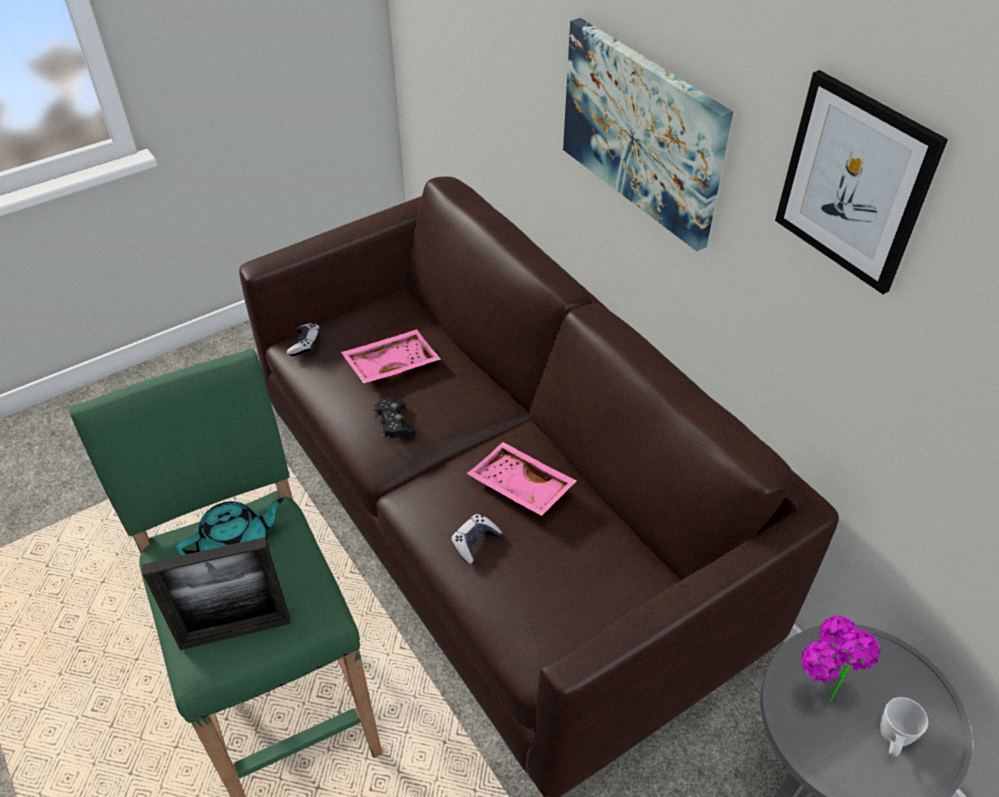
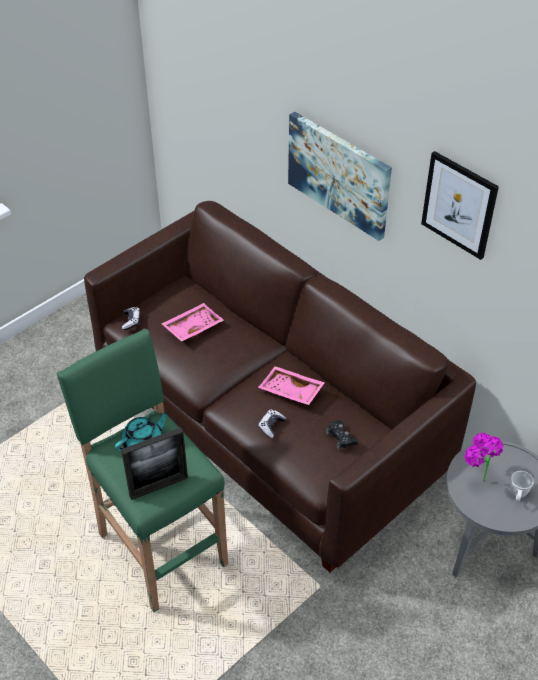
camera: 10 degrees left, 0 degrees up
black game controller [373,398,416,440] -> black game controller moved to [326,420,358,449]

